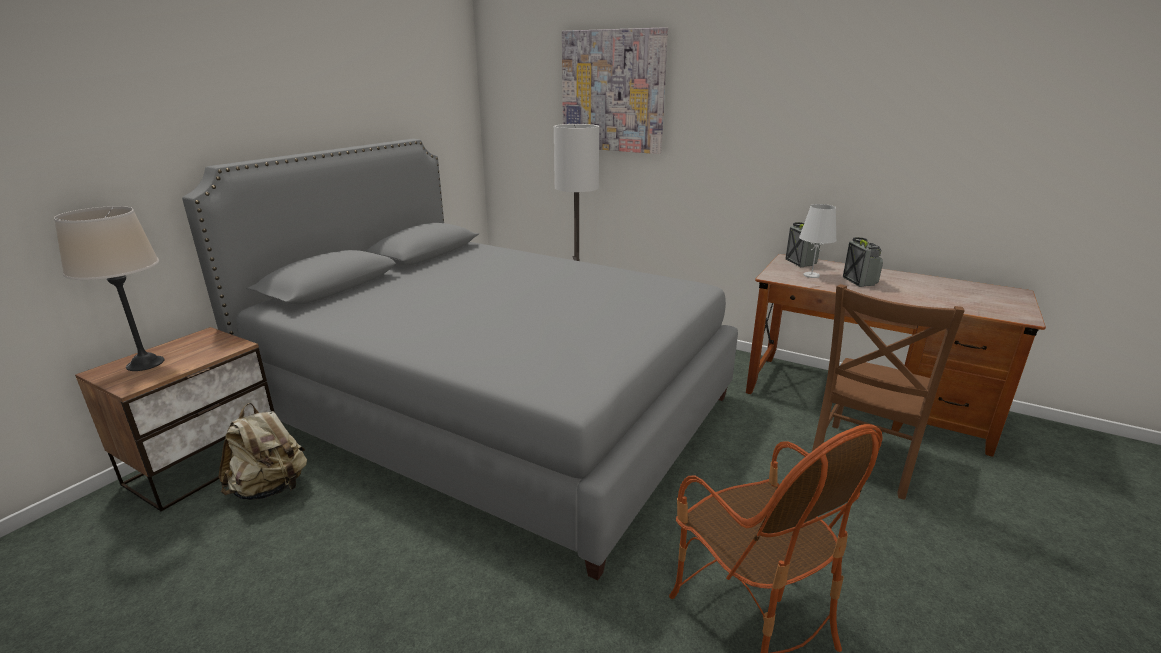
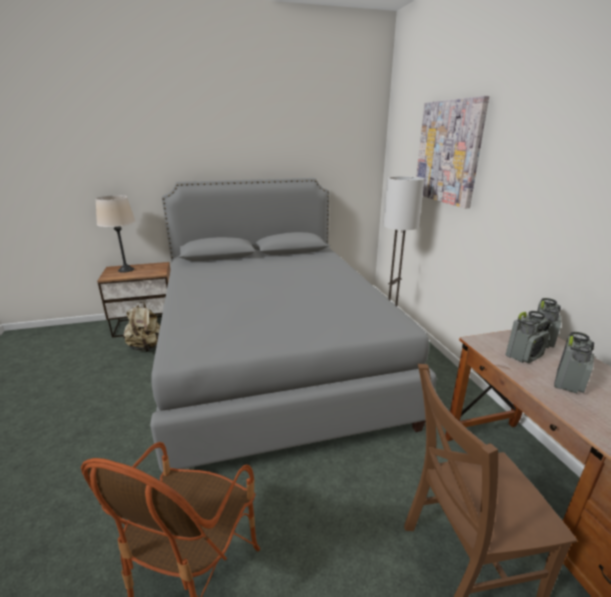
camera: 45 degrees right, 0 degrees up
white table lamp [799,204,837,278] -> radio [506,311,550,363]

